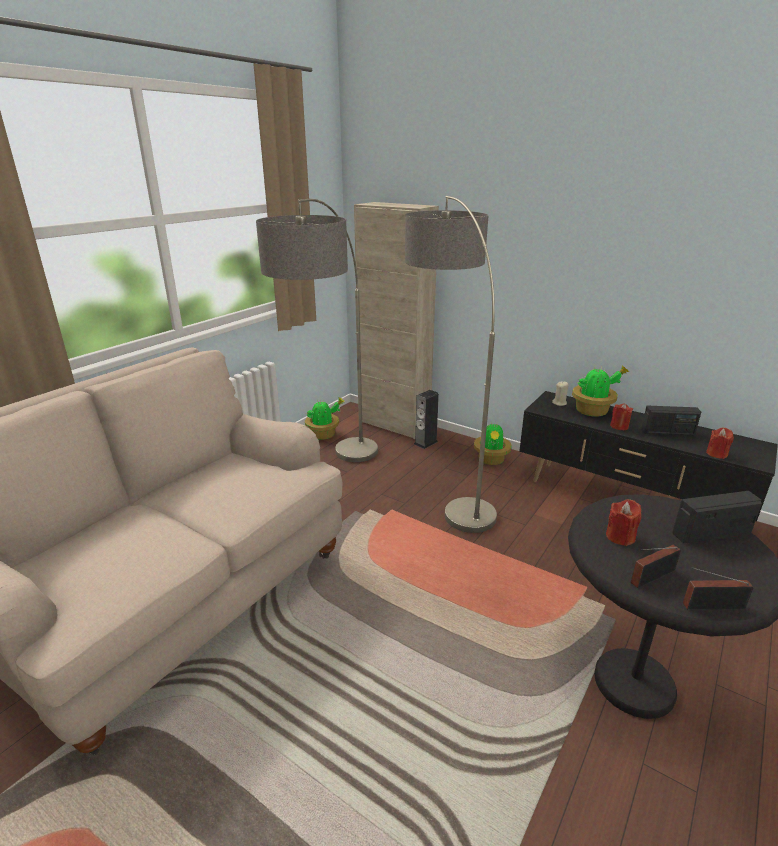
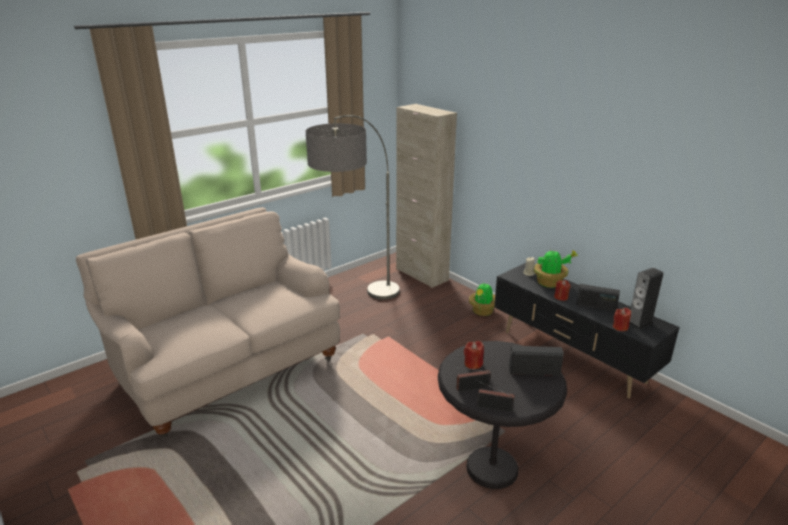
camera: 15 degrees right, 0 degrees up
potted plant [305,397,345,440] -> none
floor lamp [405,196,497,533] -> none
speaker [414,390,439,449] -> speaker moved to [629,268,663,330]

